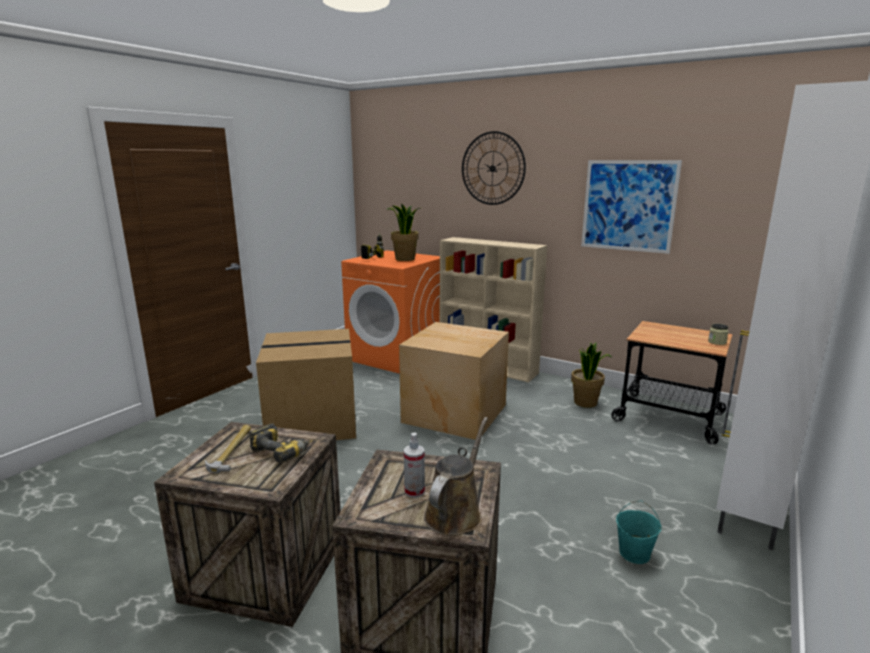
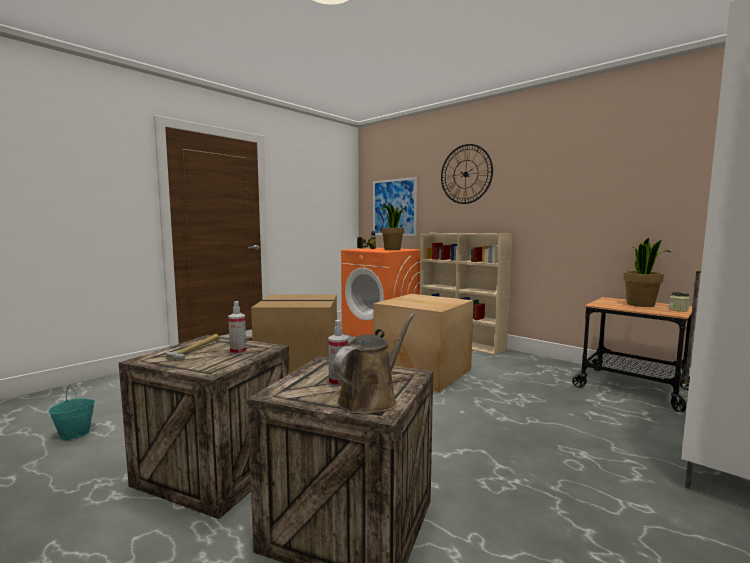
camera: 10 degrees right, 10 degrees down
power drill [249,423,315,463] -> spray bottle [228,301,247,355]
potted plant [571,342,611,408] -> potted plant moved to [623,237,672,307]
picture [581,160,682,254] -> picture moved to [373,177,417,236]
turquoise bucket [616,500,662,564] -> turquoise bucket moved to [48,385,95,440]

